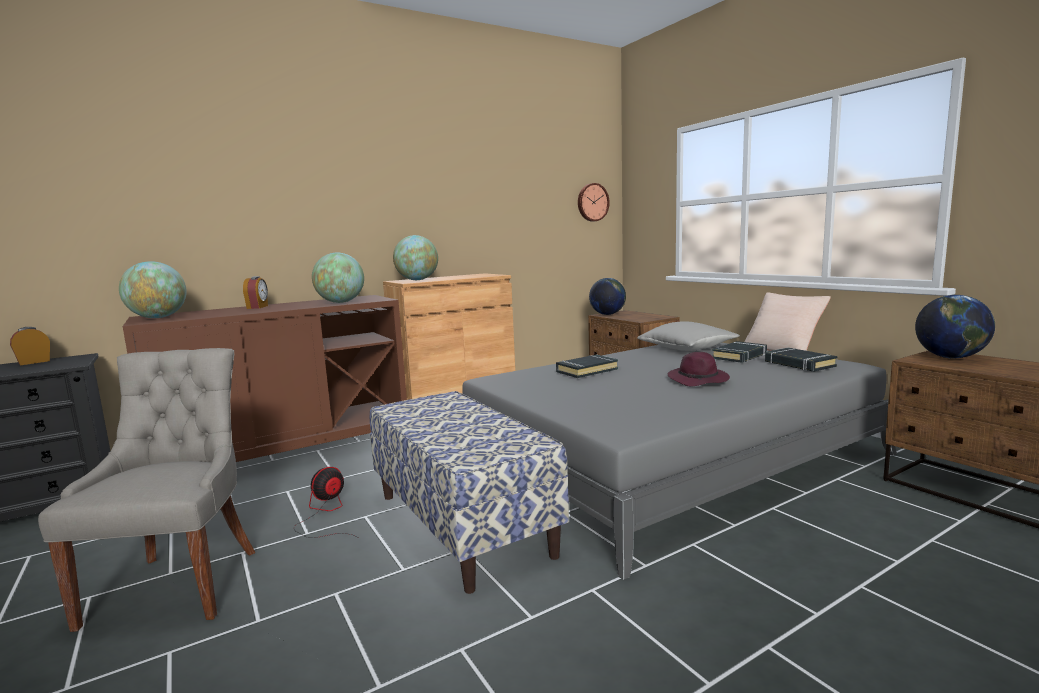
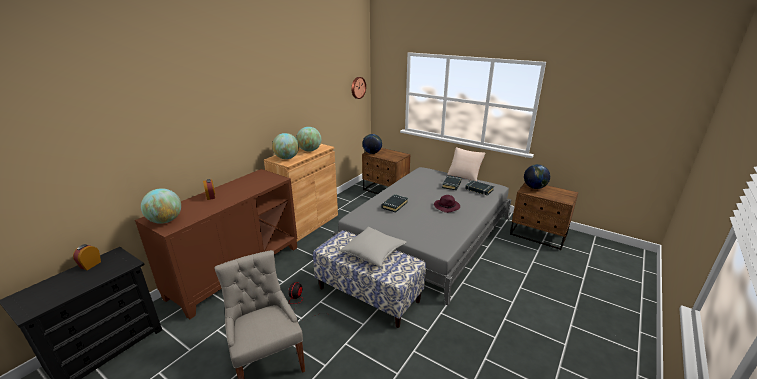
camera: 25 degrees left, 15 degrees up
globe [312,253,364,303] -> globe moved to [296,127,321,152]
grey pillow [637,322,740,351] -> grey pillow moved to [339,227,407,267]

